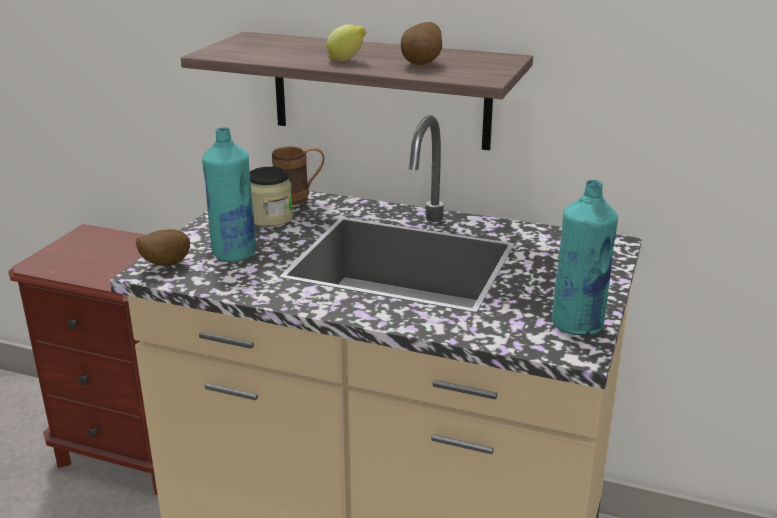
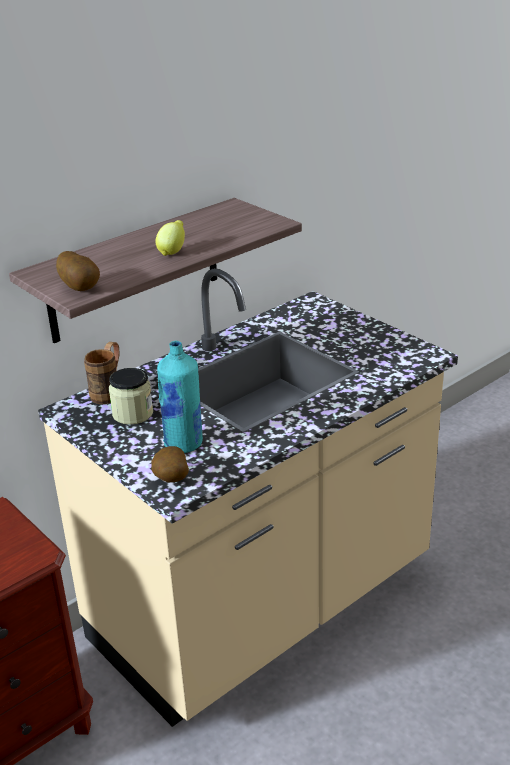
camera: 60 degrees left, 5 degrees up
potato [401,22,442,65] -> potato moved to [56,251,100,291]
turquoise bottle [552,180,618,335] -> none

